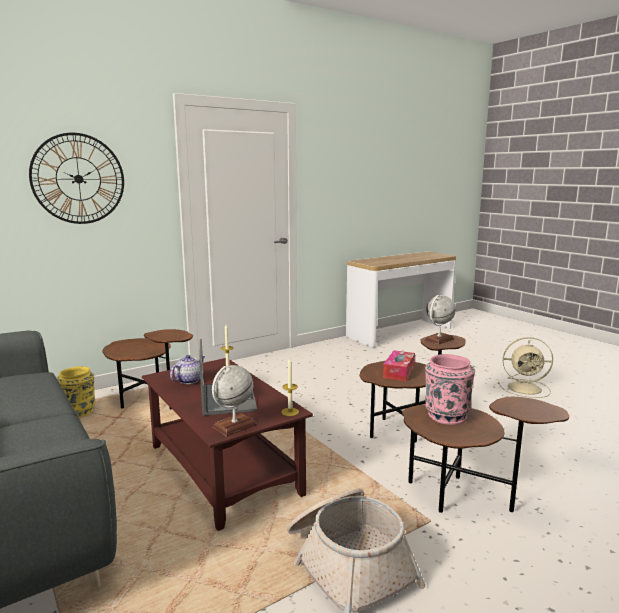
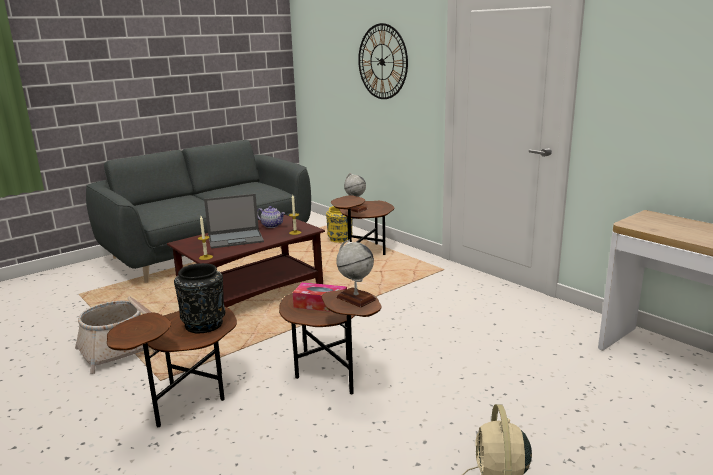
camera: 85 degrees right, 5 degrees up
globe [212,365,257,437] -> globe moved to [344,173,368,213]
pink vase [425,354,475,425] -> black vase [174,263,225,333]

